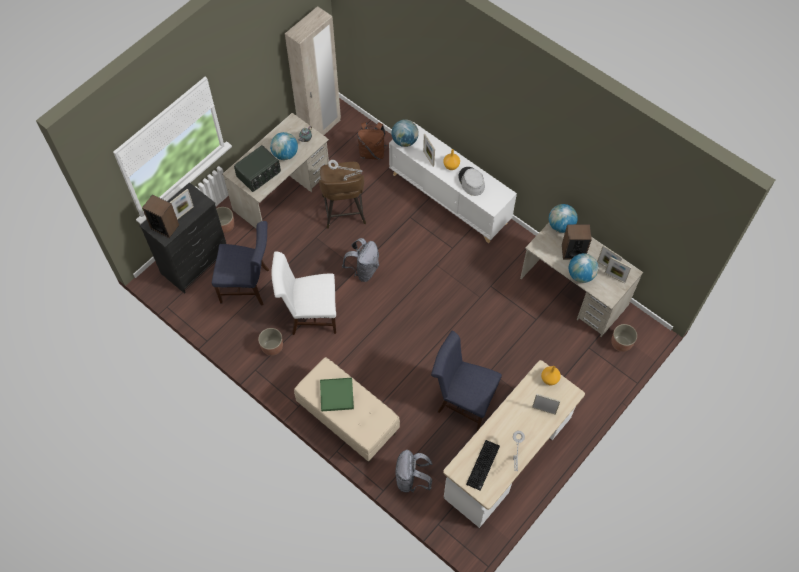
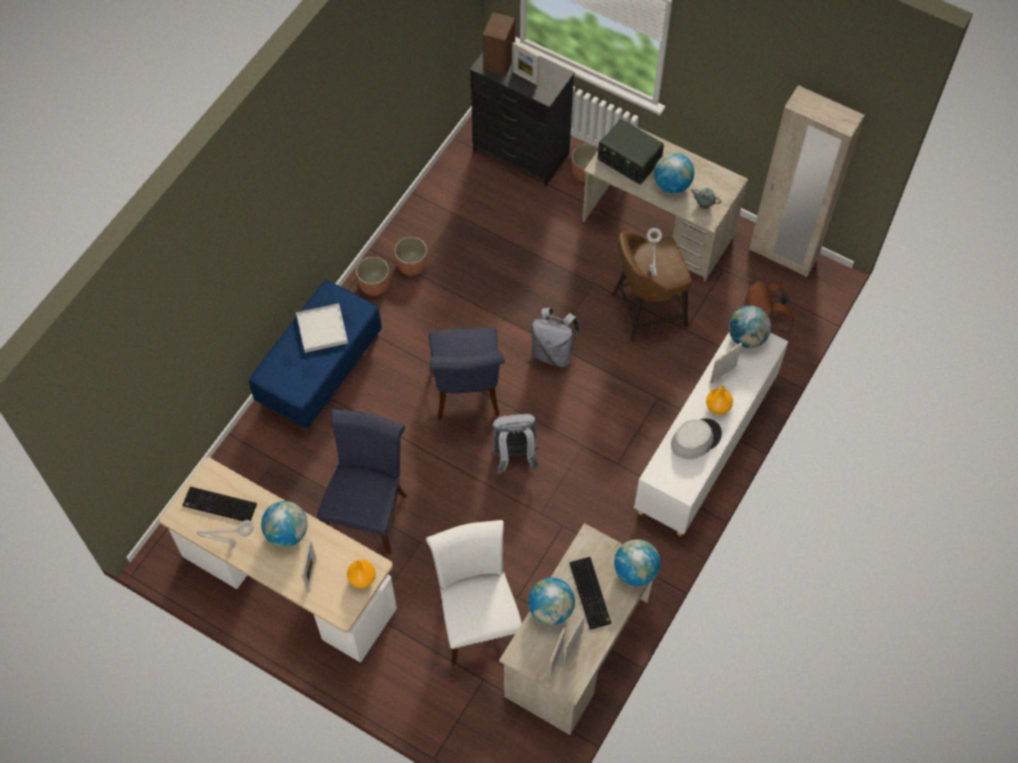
camera: 80 degrees right, 0 degrees up
blue chair [212,221,269,306] -> blue chair moved to [429,327,505,420]
white chair [272,251,336,335] -> white chair moved to [426,520,522,665]
beige bench [294,357,400,462] -> blue bench [249,280,382,434]
green tray [320,378,354,411] -> white tray [296,303,348,353]
grey backpack [395,450,433,492] -> grey backpack moved to [491,414,539,474]
speaker [562,224,592,259] -> keyboard [569,557,611,630]
planter [611,324,637,352] -> planter moved to [356,257,389,296]
none -> globe [261,501,308,547]

